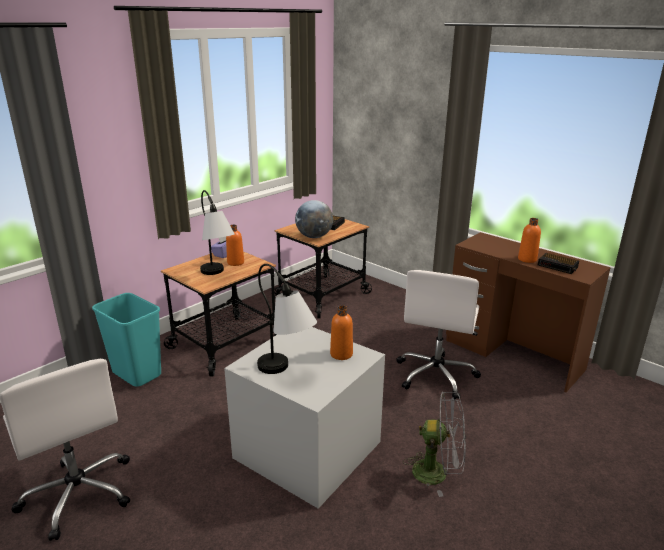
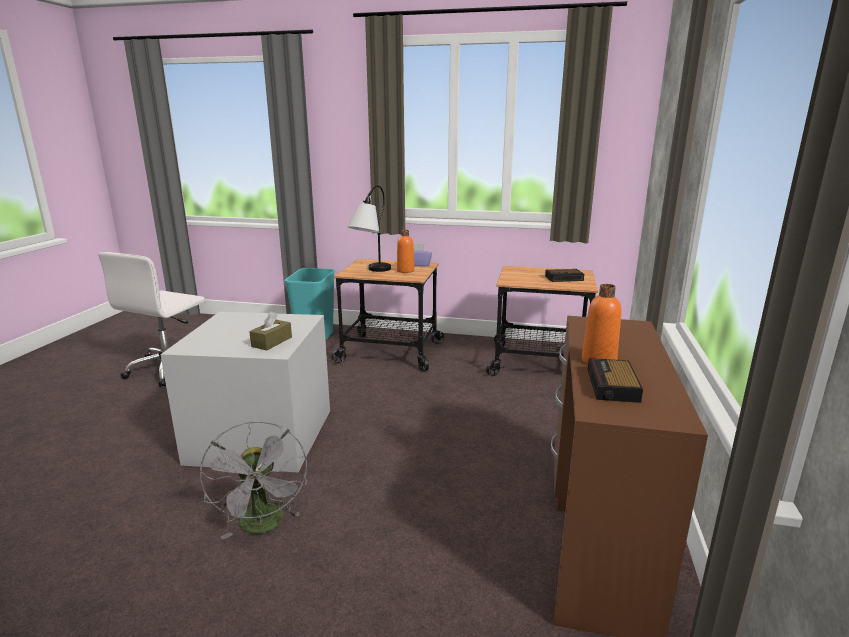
camera: 60 degrees right, 5 degrees down
table lamp [257,264,317,374] -> none
globe [295,200,333,238] -> none
orange bottle [330,306,353,360] -> brown tissue box [249,312,292,350]
white office chair [397,270,481,400] -> none

